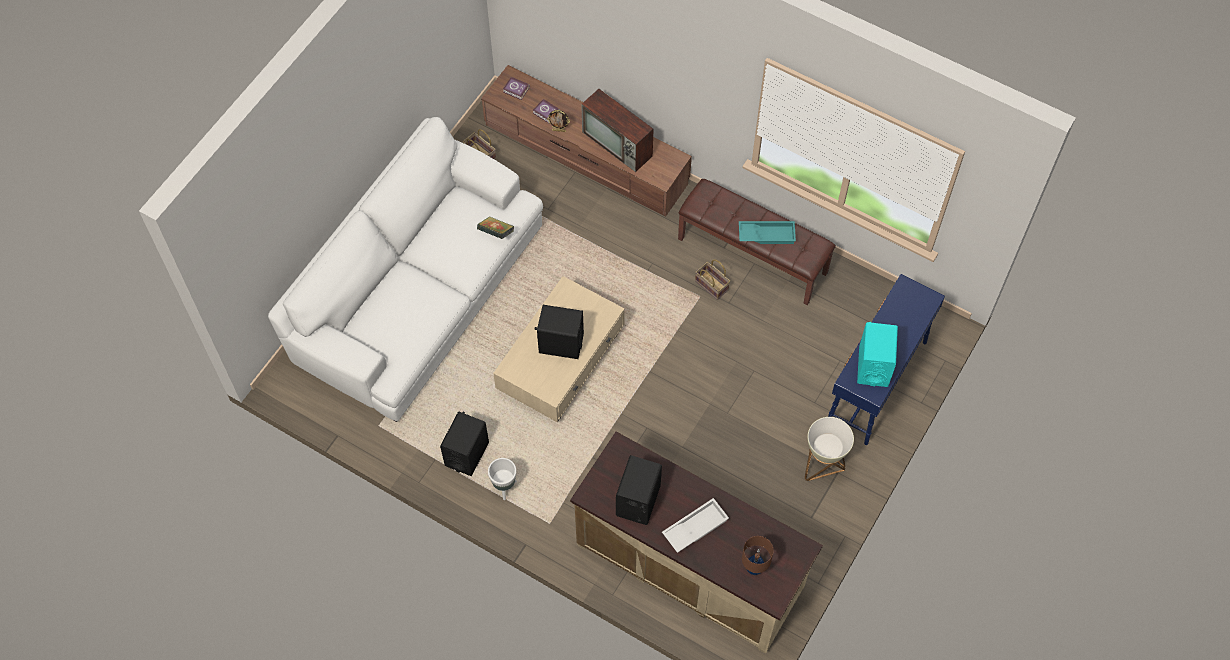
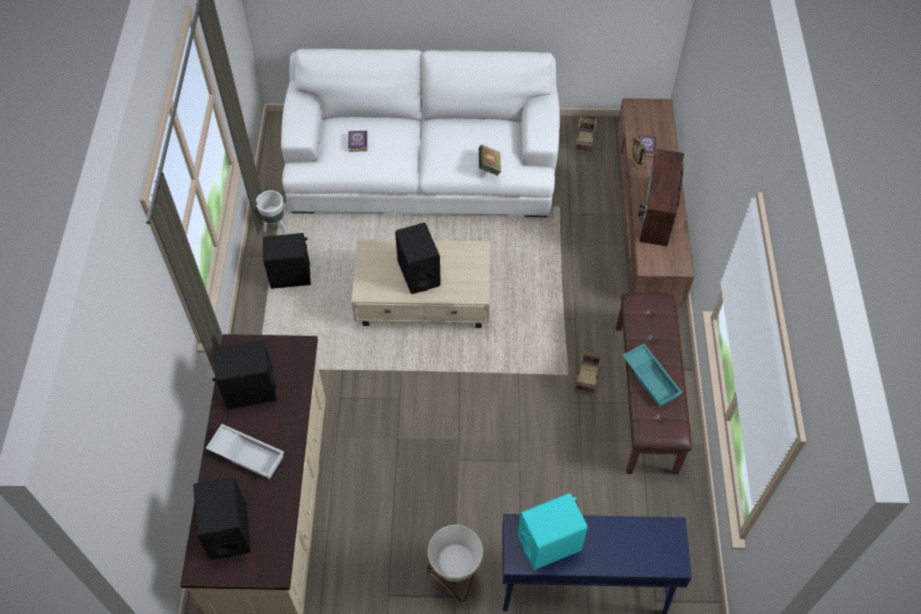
camera: 60 degrees right, 5 degrees down
white planter [488,458,517,500] -> white planter moved to [256,191,286,232]
book [503,77,530,100] -> book moved to [348,130,368,152]
brown table lamp [742,536,774,575] -> black speaker [193,477,251,560]

